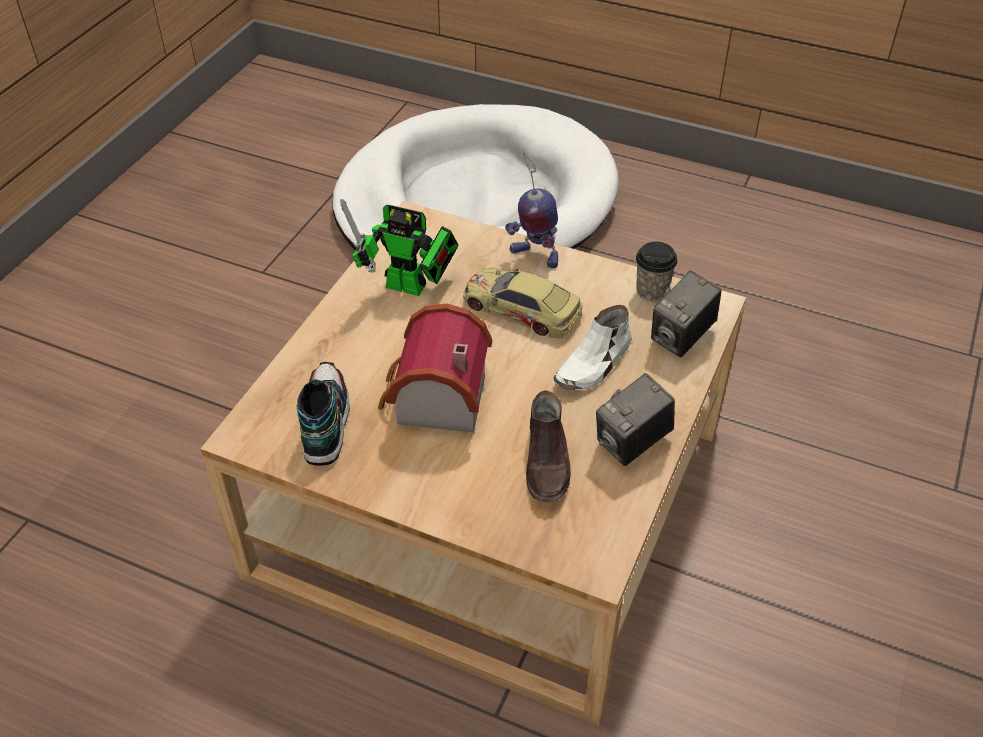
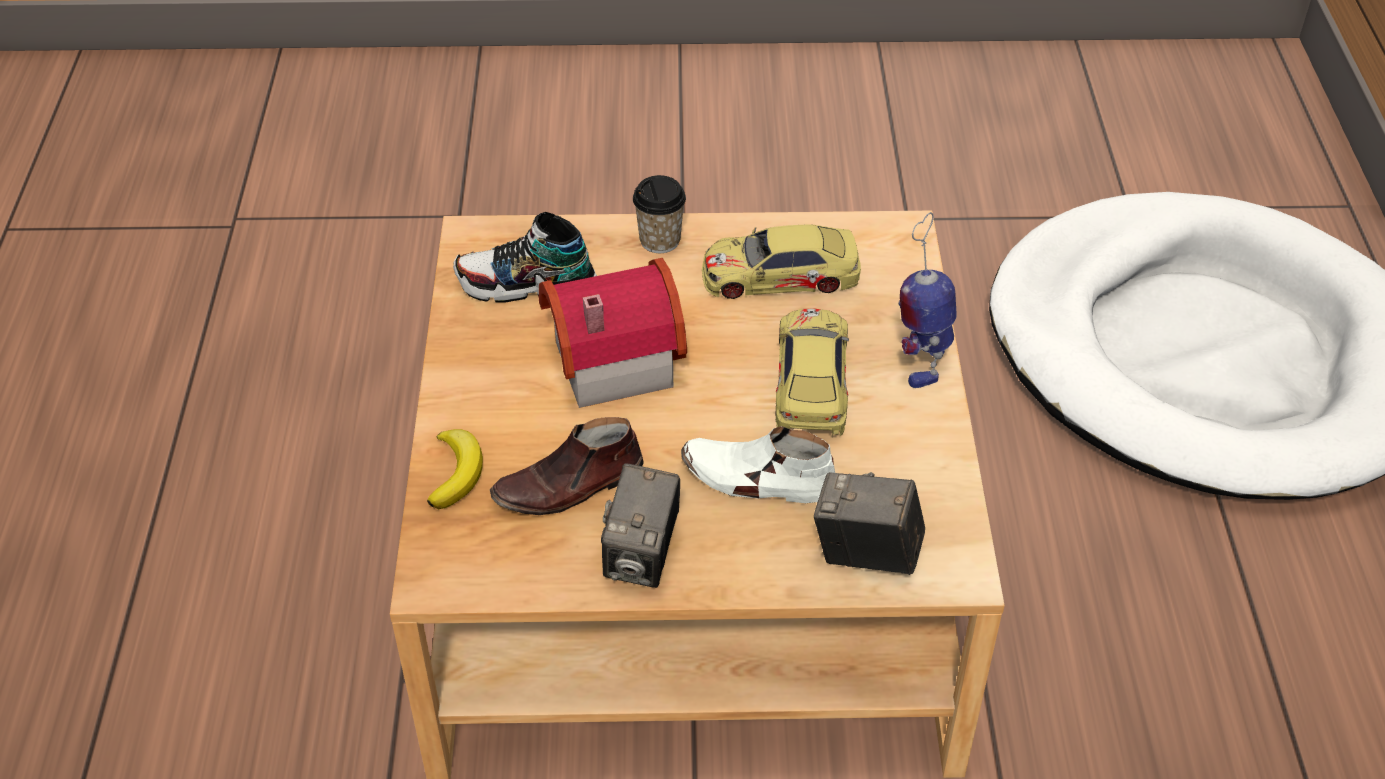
camera: 65 degrees right, 0 degrees up
shoe [296,361,350,466] -> shoe turned 150 degrees counterclockwise [453,212,597,303]
toy robot [340,199,458,296] -> toy car [702,225,861,299]
camera [596,373,675,466] -> camera turned 105 degrees counterclockwise [601,463,680,588]
cup [636,241,678,302] -> cup moved to [633,175,686,253]
none -> banana [427,429,483,509]

